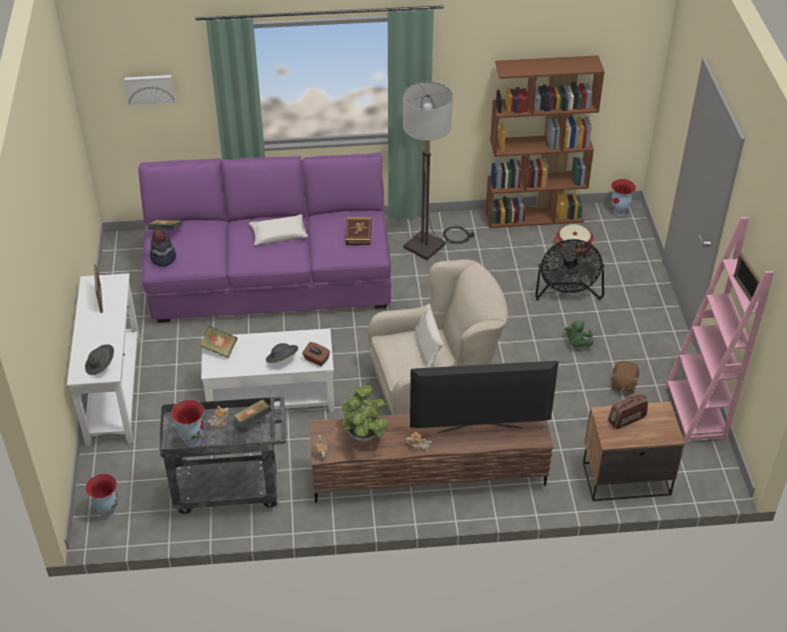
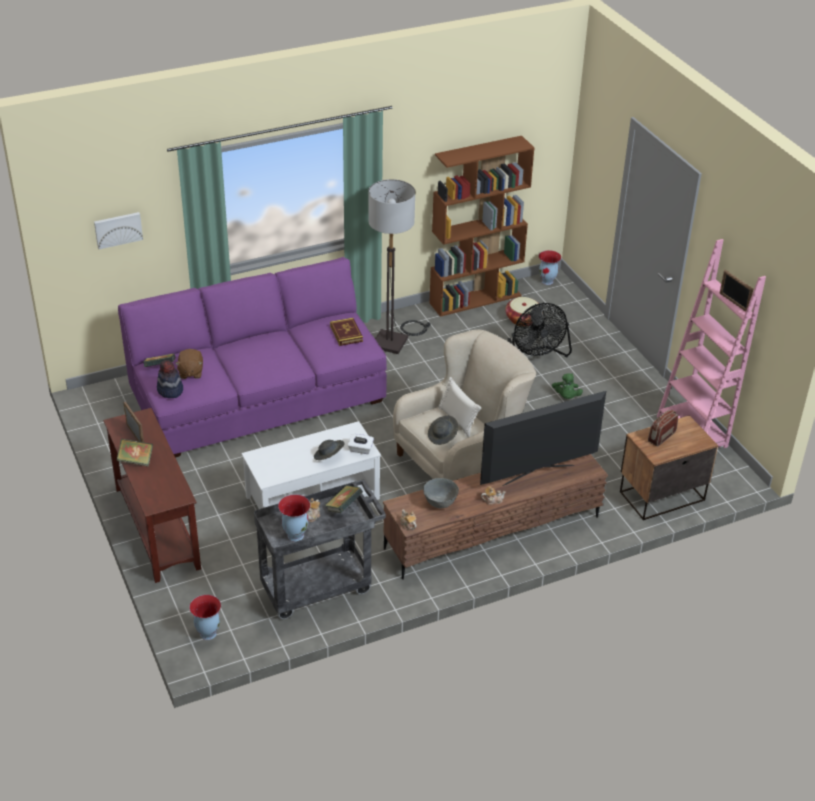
camera: 20 degrees left, 5 degrees down
white console table [67,273,141,446] -> brown console table [103,408,201,583]
grey hat [85,344,114,375] -> grey hat moved to [428,416,458,445]
book [200,326,238,358] -> book moved to [117,439,153,467]
white pillow [249,214,308,245] -> none
brown tissue box [302,342,330,366] -> white tissue box [348,434,374,454]
potted plant [342,384,388,442] -> grey bowl [423,478,459,508]
brown plush toy [611,361,639,393] -> brown plush toy moved to [175,349,203,379]

